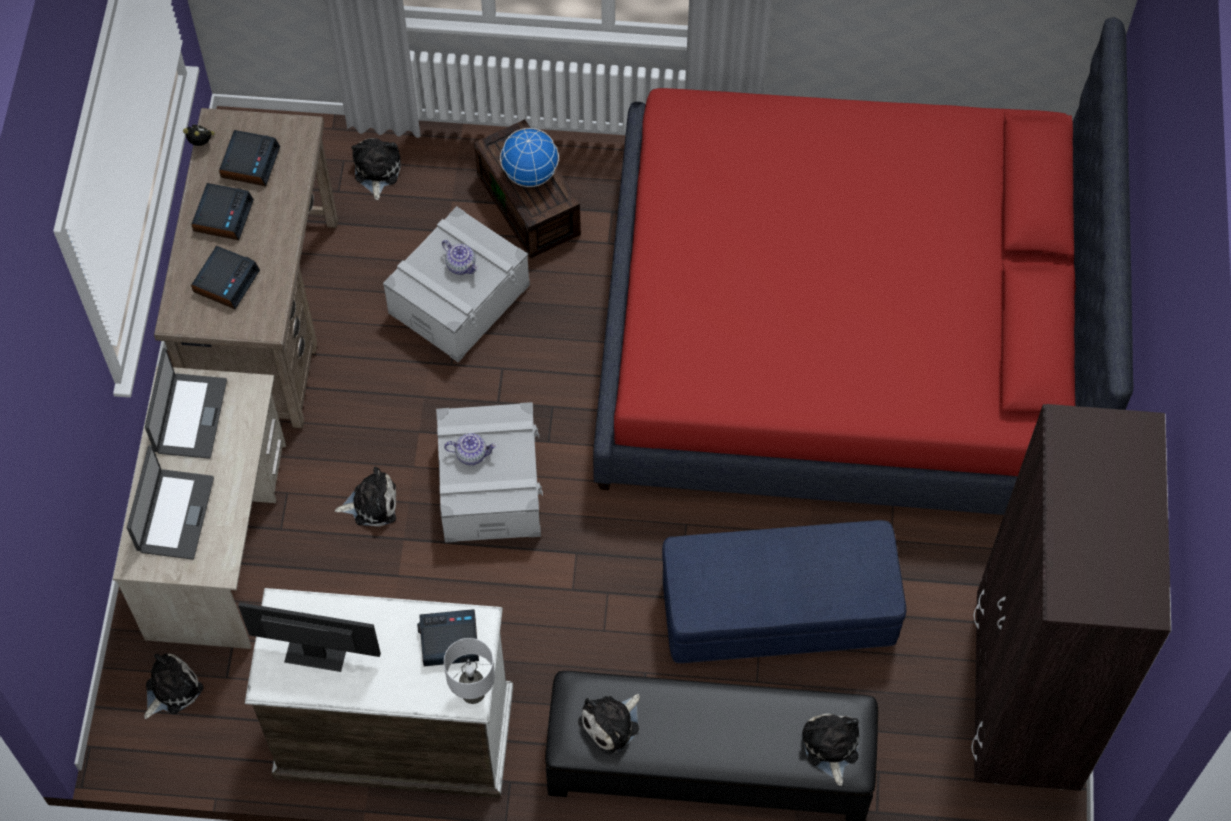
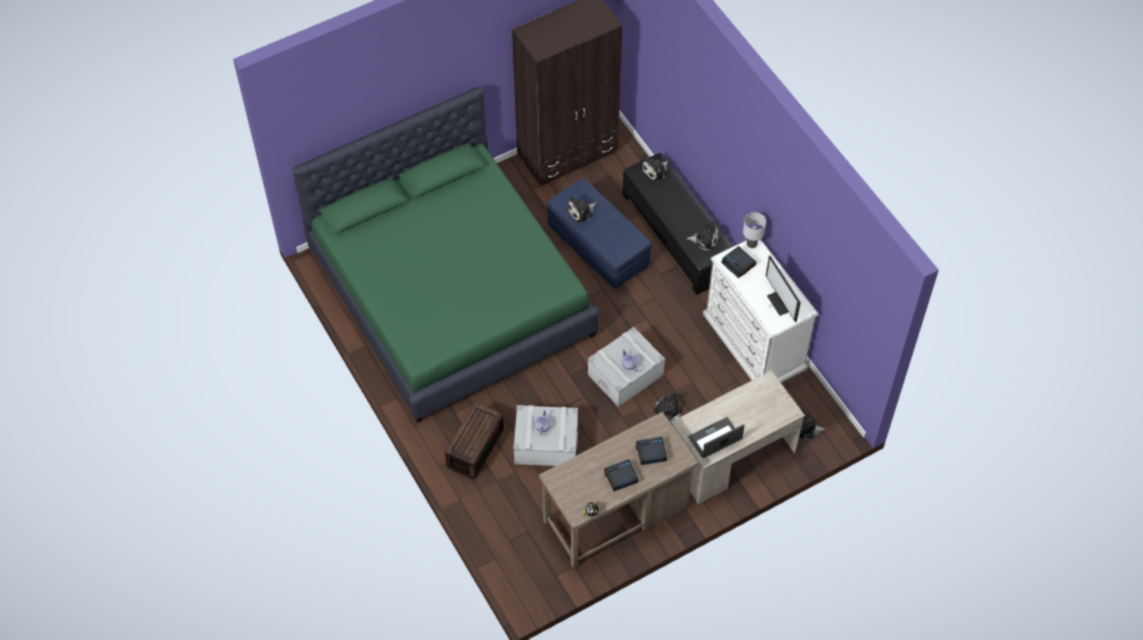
camera: 125 degrees left, 5 degrees down
laptop [127,445,214,560] -> none
alarm clock [219,130,280,186] -> none
plush toy [351,138,401,200] -> plush toy moved to [567,195,596,223]
globe [500,128,559,187] -> none
red bed [593,17,1133,515] -> green bed [293,86,599,423]

